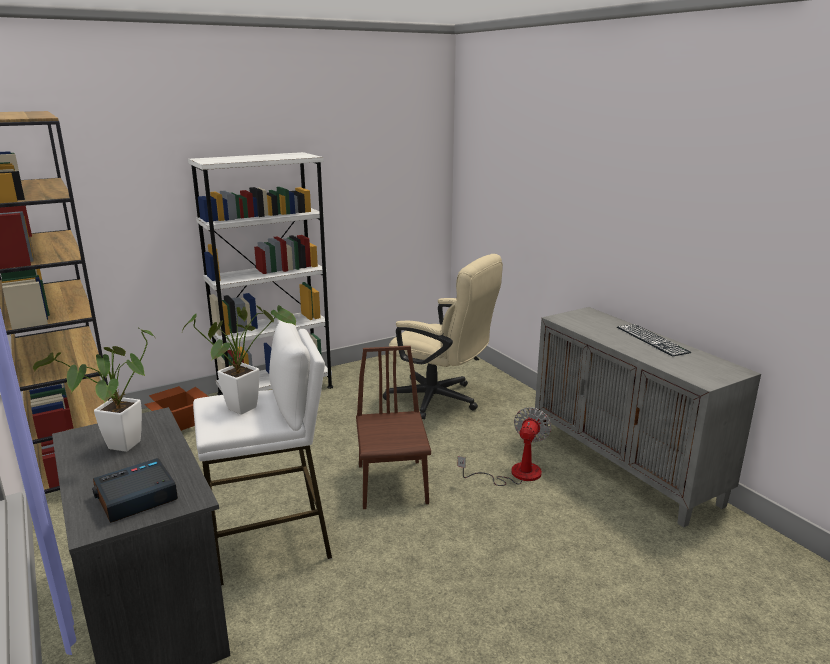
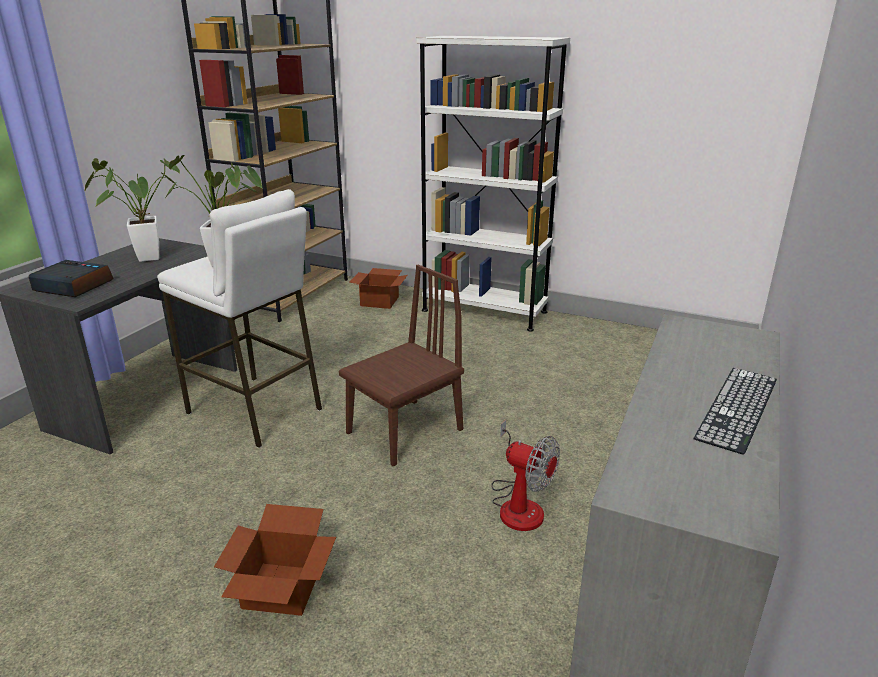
camera: 55 degrees right, 5 degrees up
beige office chair [383,254,503,420] -> none
fan [458,407,552,486] -> fan turned 45 degrees clockwise [491,420,560,531]
none -> cardboard box [214,504,336,616]

